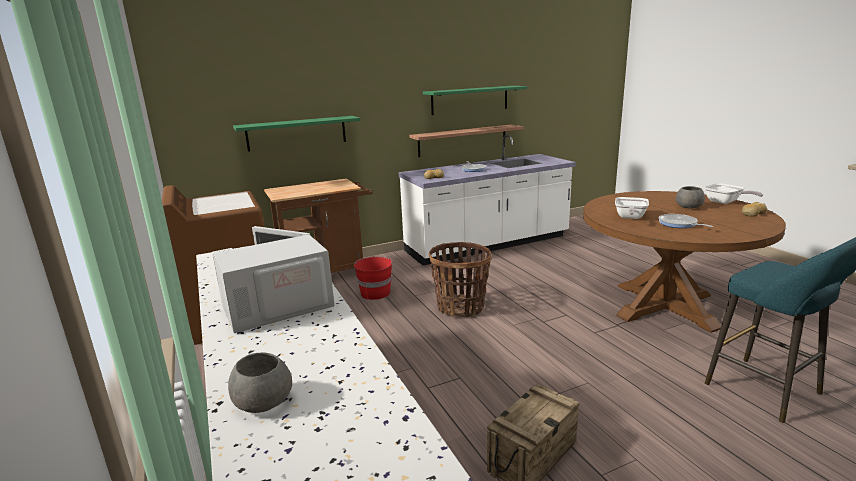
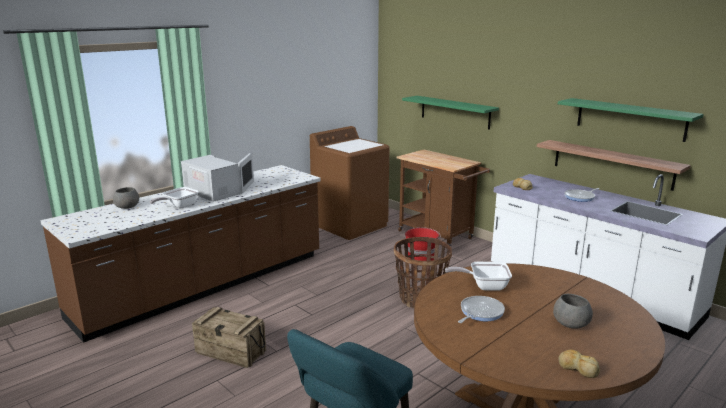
camera: 70 degrees right, 0 degrees up
frying pan [705,183,763,204] -> frying pan moved to [150,187,199,208]

